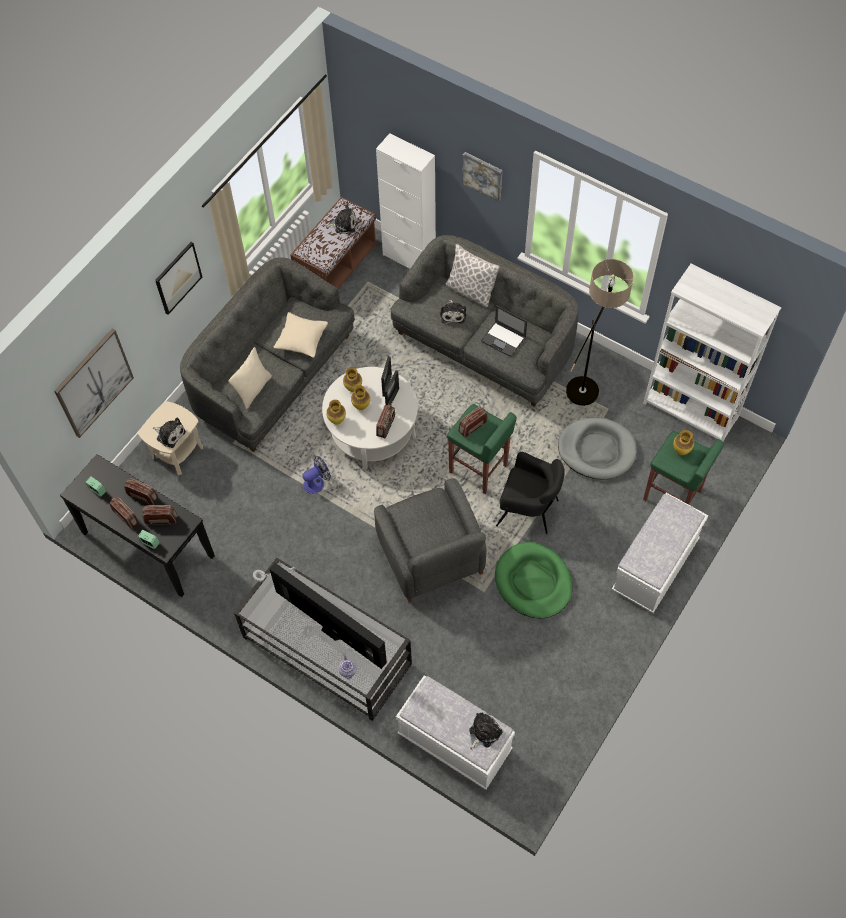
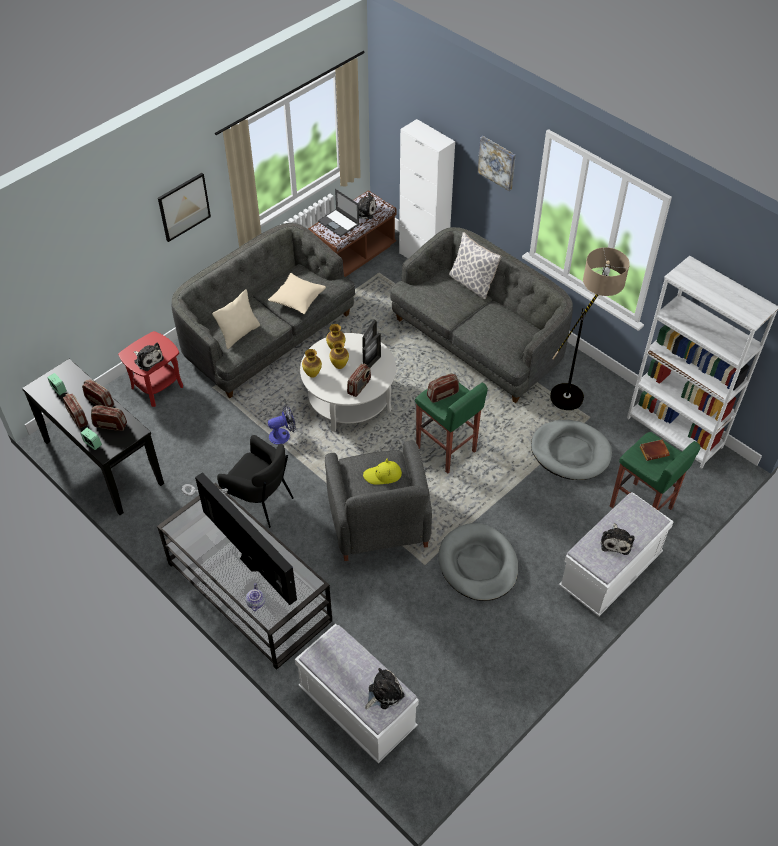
camera: 10 degrees right, 10 degrees down
picture [54,329,134,438] -> none
beige side table [138,401,203,475] -> red side table [118,331,183,407]
plush toy [440,299,466,324] -> plush toy moved to [601,523,635,555]
laptop [481,305,527,357] -> laptop moved to [318,189,360,237]
green dog bed [495,542,572,618] -> grey dog bed [438,523,518,601]
black armchair [496,452,565,534] -> black armchair moved to [217,435,294,528]
vase [673,430,694,455] -> brown book [640,439,670,461]
none -> yellow hat [363,459,402,485]

